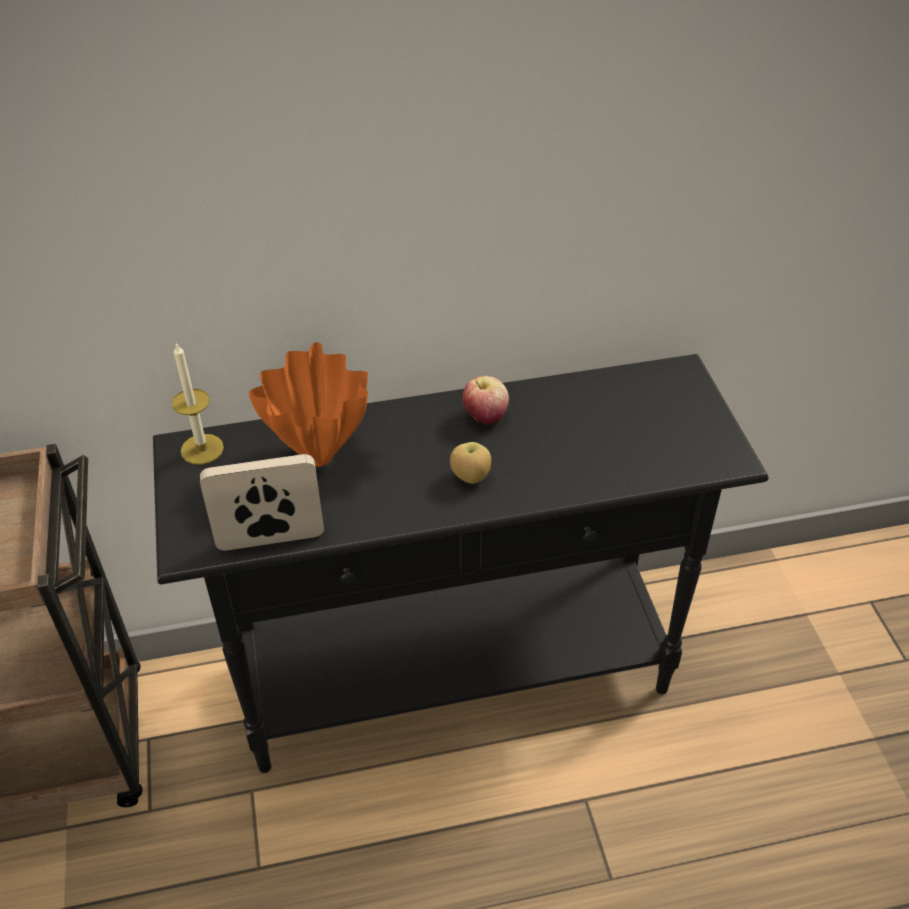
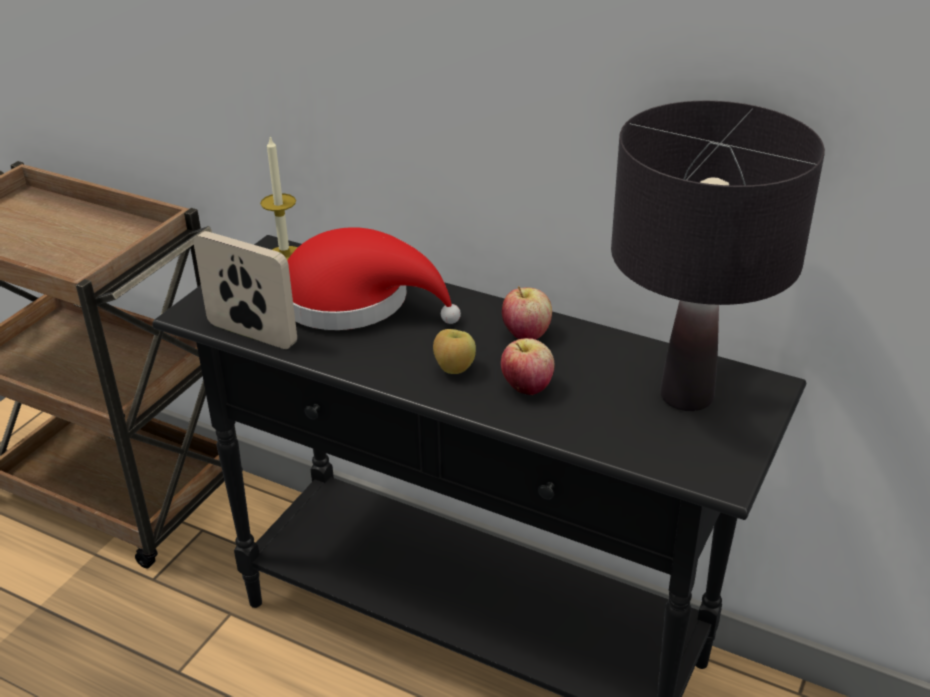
camera: 40 degrees right, 10 degrees down
orange vase [248,342,368,467] -> red hat [287,227,461,330]
none -> apple [501,338,555,395]
none -> black table lamp [611,101,825,411]

